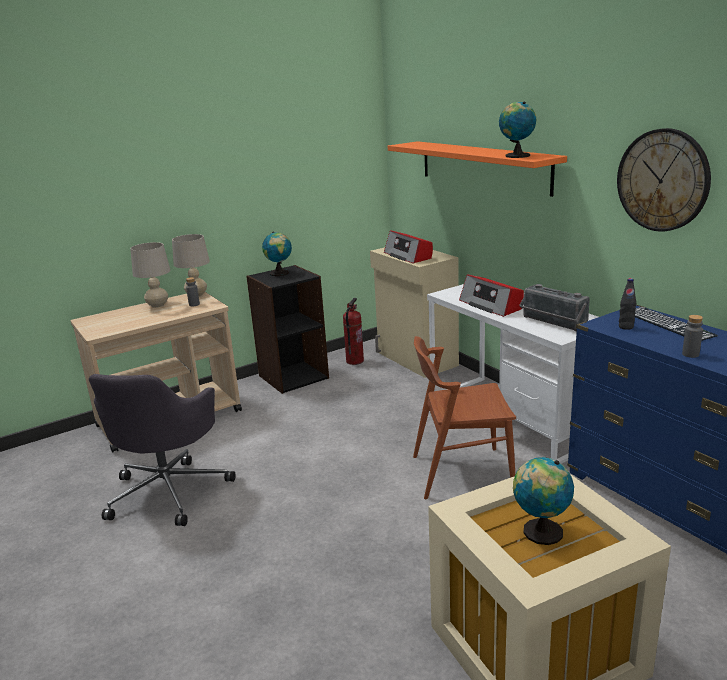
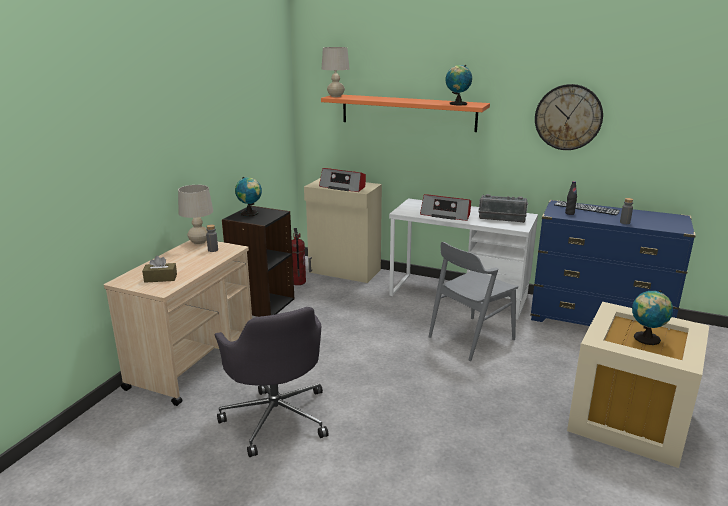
camera: 35 degrees left, 0 degrees up
beige table lamp [130,242,171,308] -> beige table lamp moved to [322,47,349,97]
brown chair [413,336,516,499] -> grey chair [429,242,518,361]
none -> brown tissue box [142,256,177,283]

